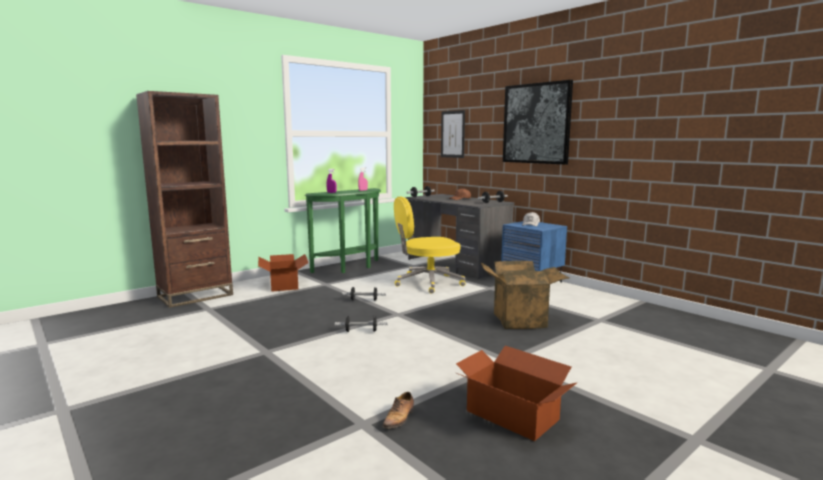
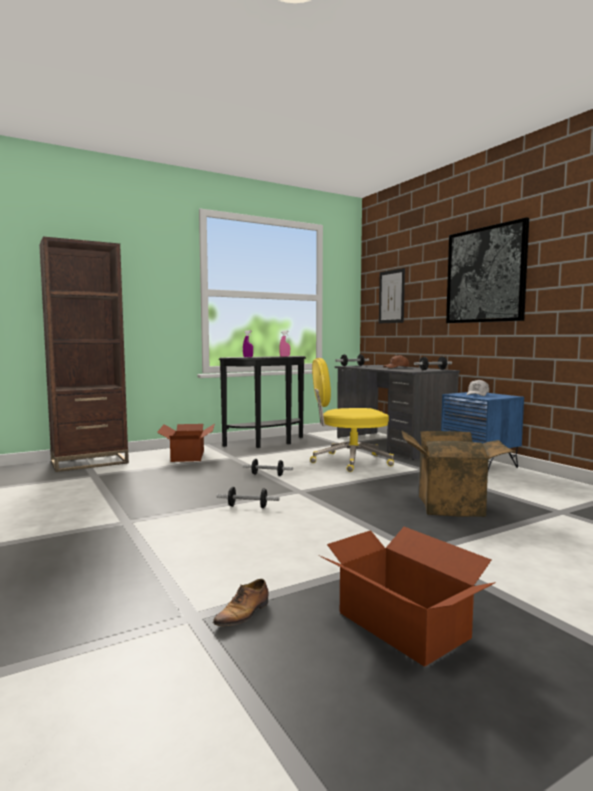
camera: 10 degrees right, 5 degrees down
green console table [305,188,381,273] -> black console table [219,356,306,448]

